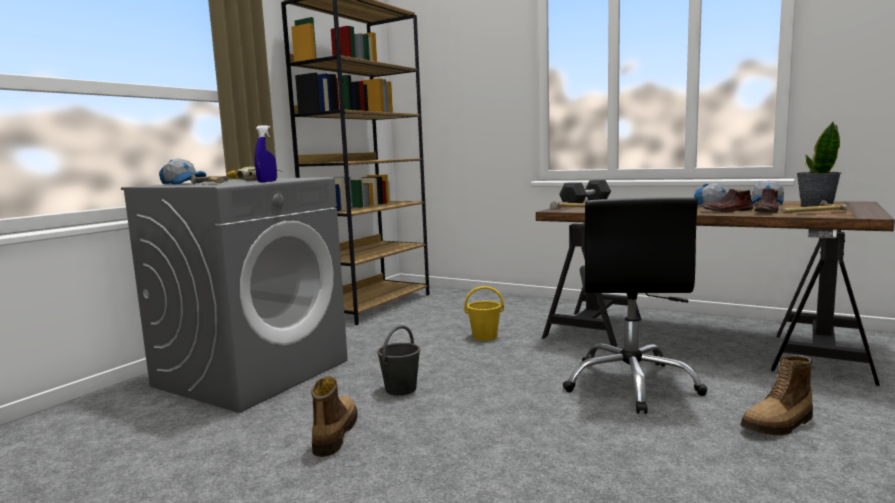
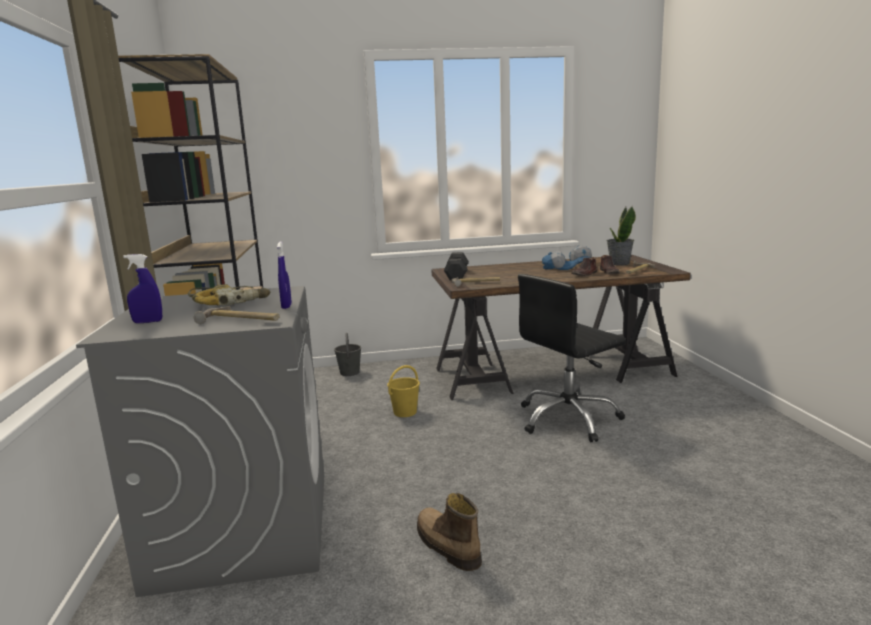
camera: 40 degrees left, 5 degrees up
cap [159,158,206,184] -> blue spray bottle [123,254,162,323]
grey bucket [377,325,420,396] -> grey bucket moved to [334,333,361,376]
black office chair [563,197,707,414] -> black office chair turned 90 degrees clockwise [518,274,626,442]
boot [740,355,813,436] -> none

